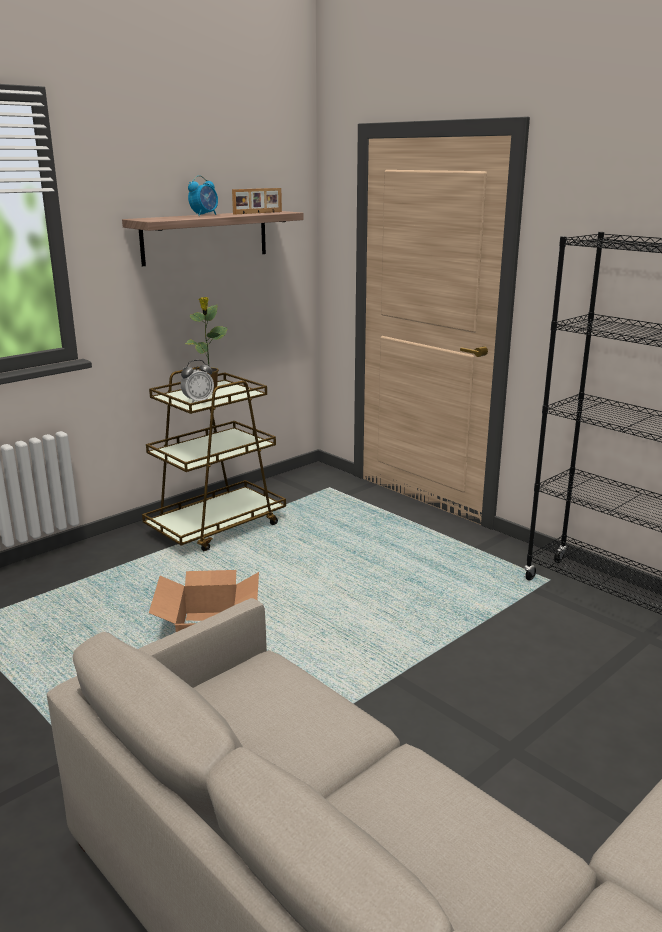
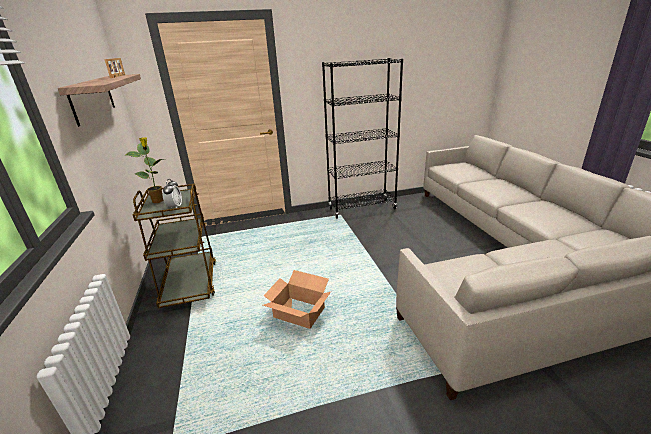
camera: 60 degrees left, 5 degrees up
alarm clock [188,175,218,216] -> none

